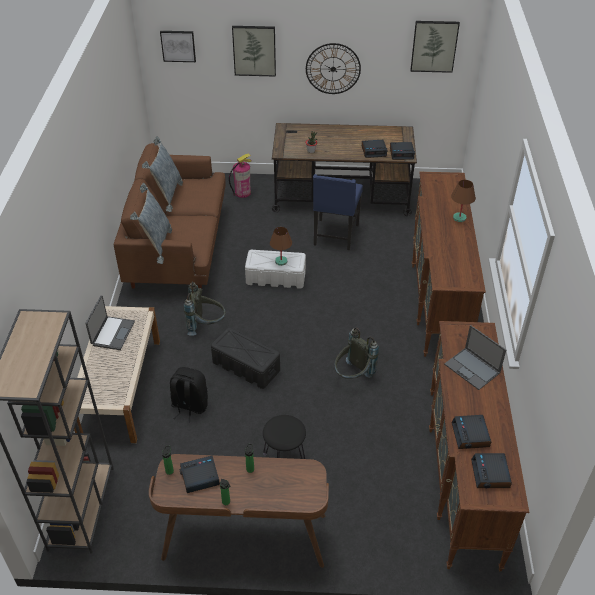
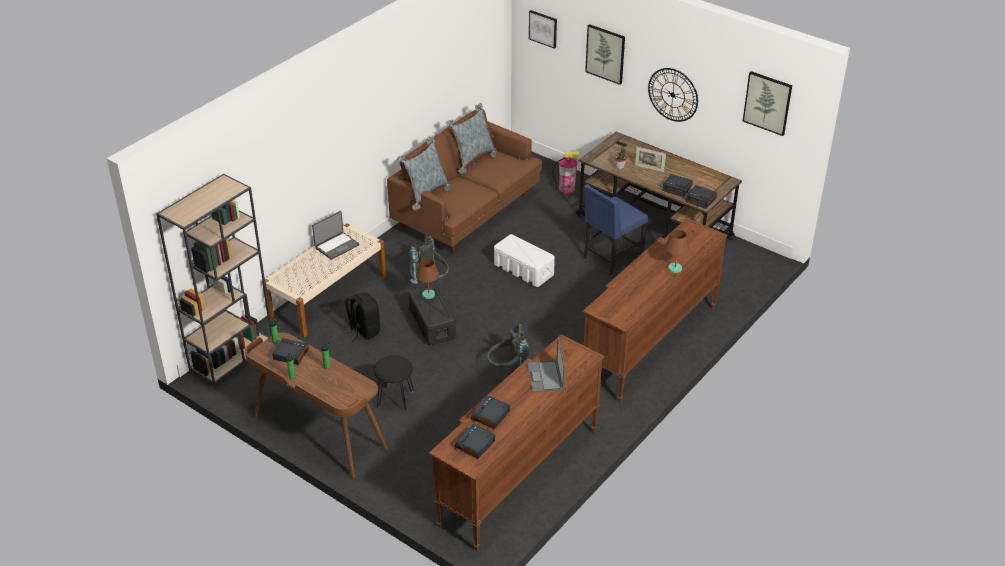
camera: 35 degrees right, 5 degrees down
brown table lamp [270,227,292,266] -> brown table lamp moved to [416,259,439,299]
none -> picture frame [635,147,666,172]

